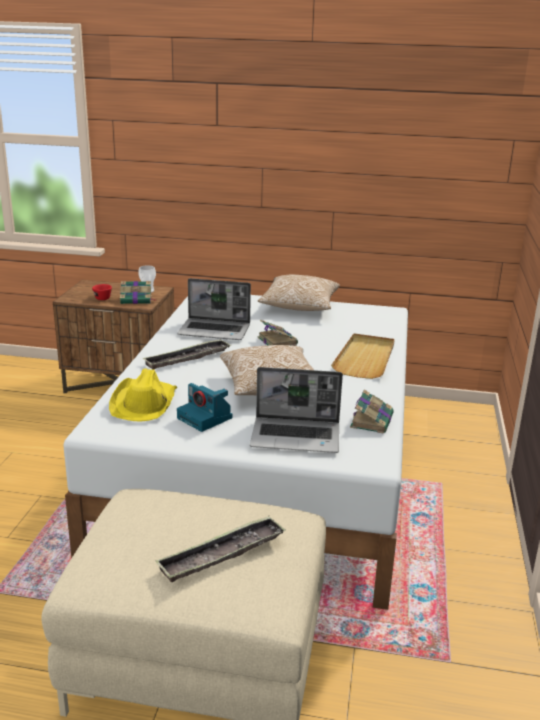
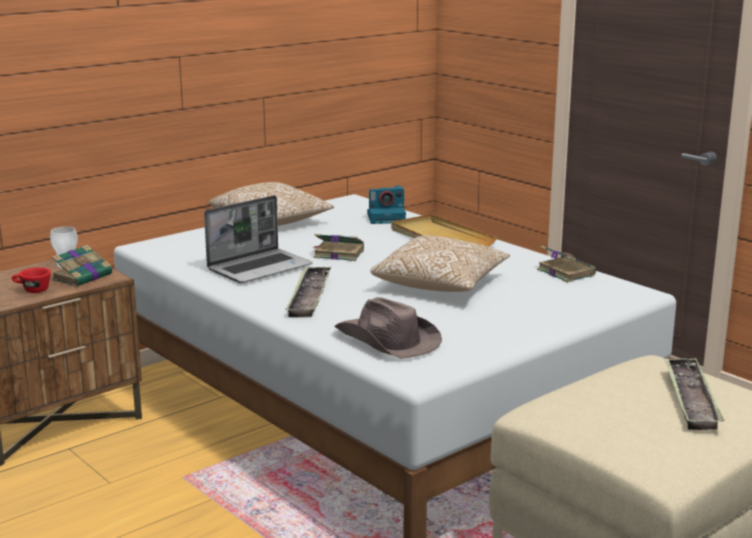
camera: 50 degrees left, 5 degrees down
yellow hat [109,369,177,422] -> brown hat [334,297,442,359]
camera [177,383,233,432] -> camera moved to [367,185,406,224]
laptop [250,367,343,453] -> none

